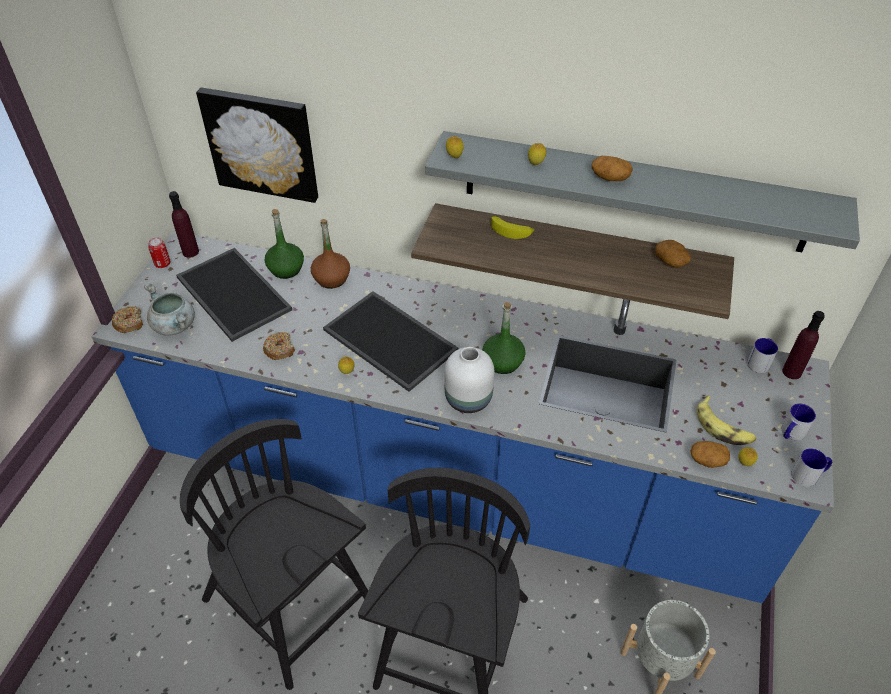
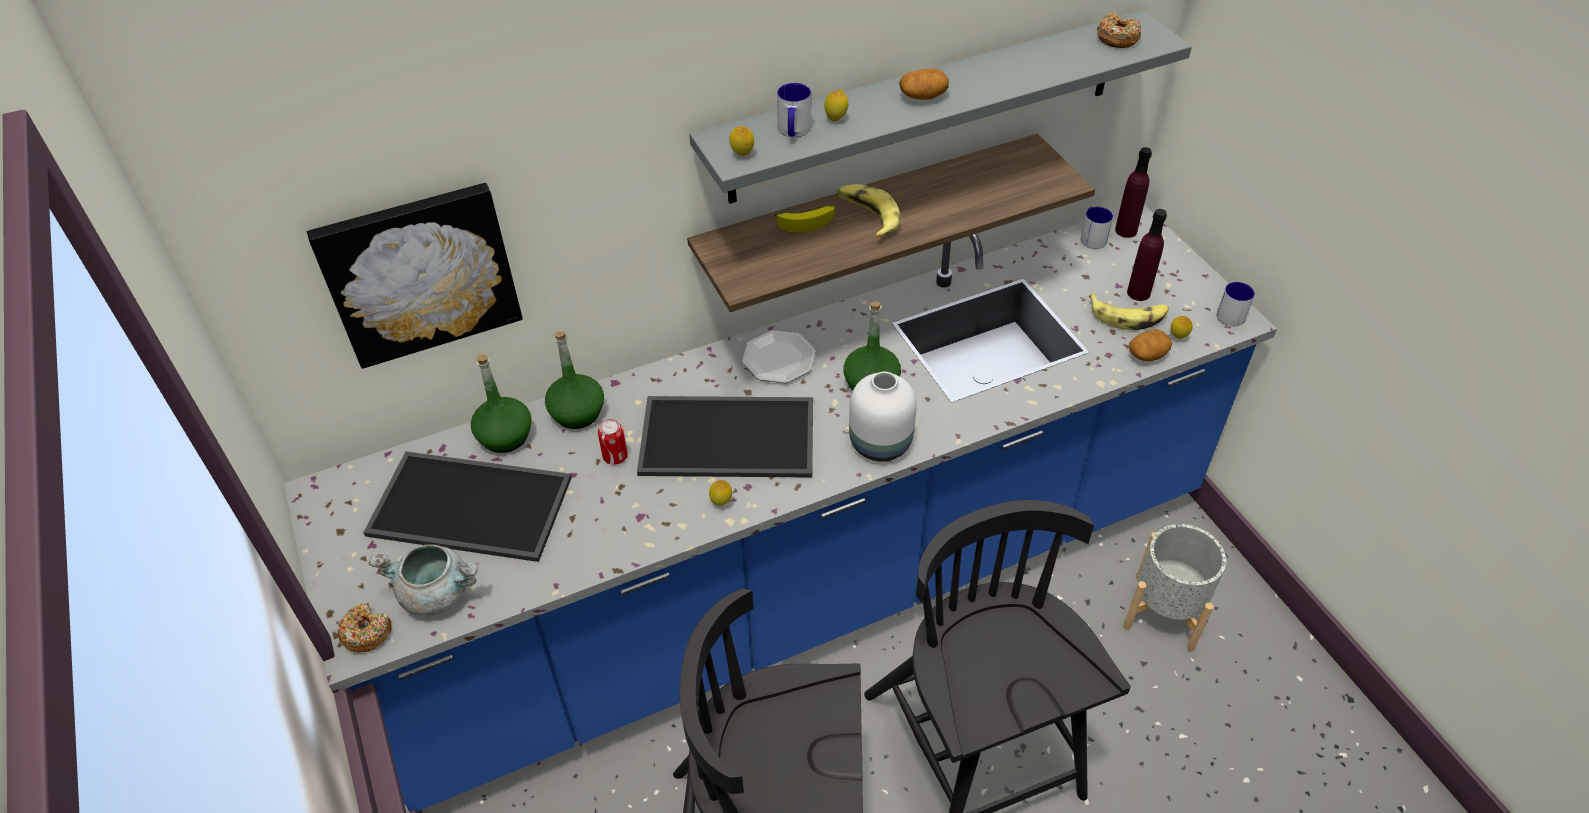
camera: 40 degrees left, 0 degrees up
can [148,237,171,268] -> can moved to [598,419,628,465]
purple bottle [169,191,199,258] -> purple bottle moved to [1127,209,1167,301]
donut [263,332,295,360] -> donut moved to [1097,13,1141,48]
brown bottle [311,219,350,289] -> green bottle [545,331,604,429]
potato [655,240,691,267] -> none
mug [782,403,816,440] -> mug moved to [777,83,811,137]
none -> plate [742,330,816,383]
none -> banana [837,184,900,238]

